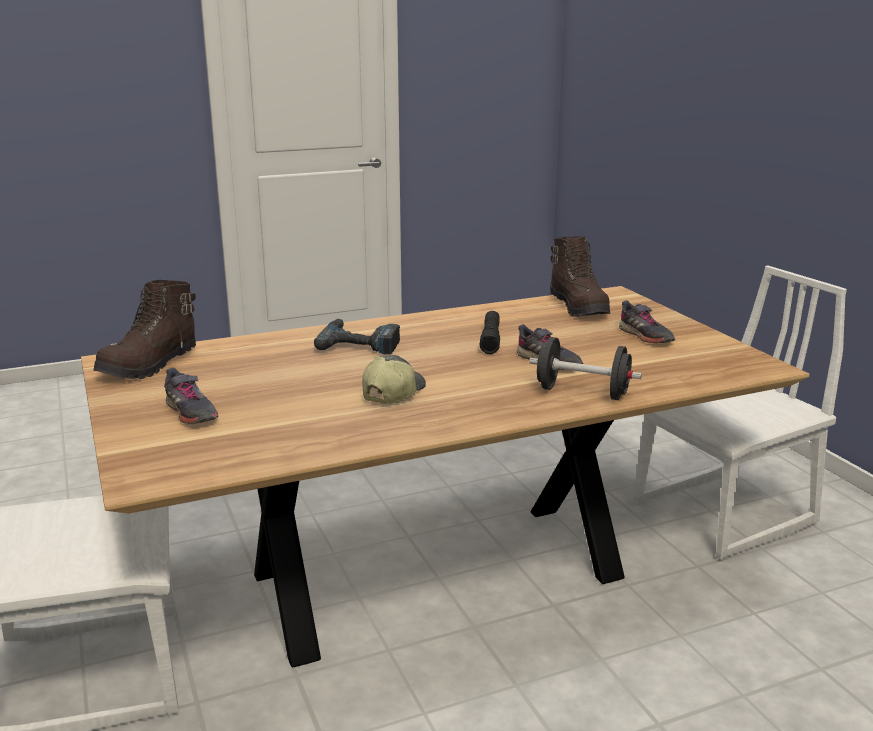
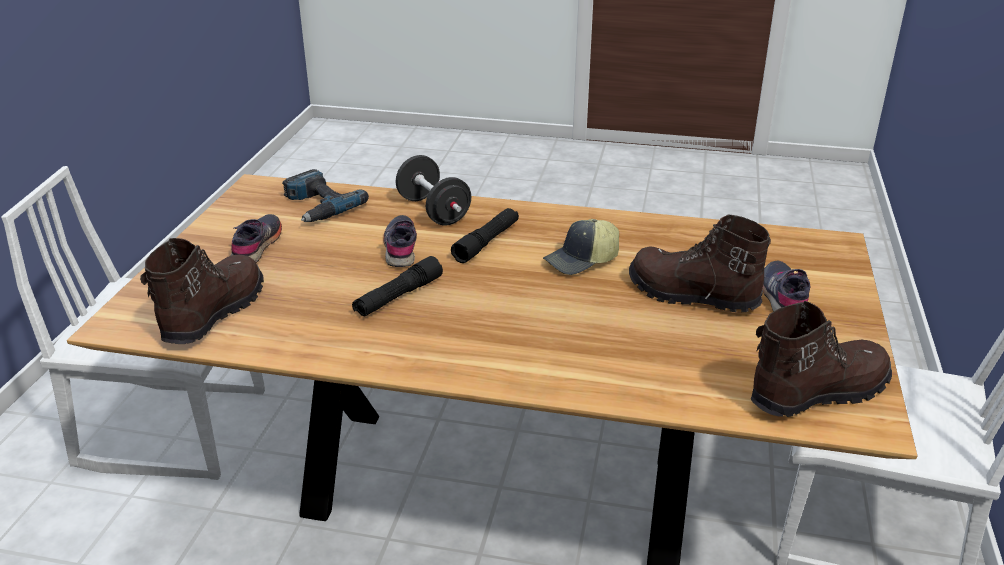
camera: 145 degrees left, 10 degrees up
power drill [314,319,400,355] -> power drill moved to [282,169,369,222]
none -> black flashlight [451,208,519,263]
none -> brown boot [629,214,771,312]

